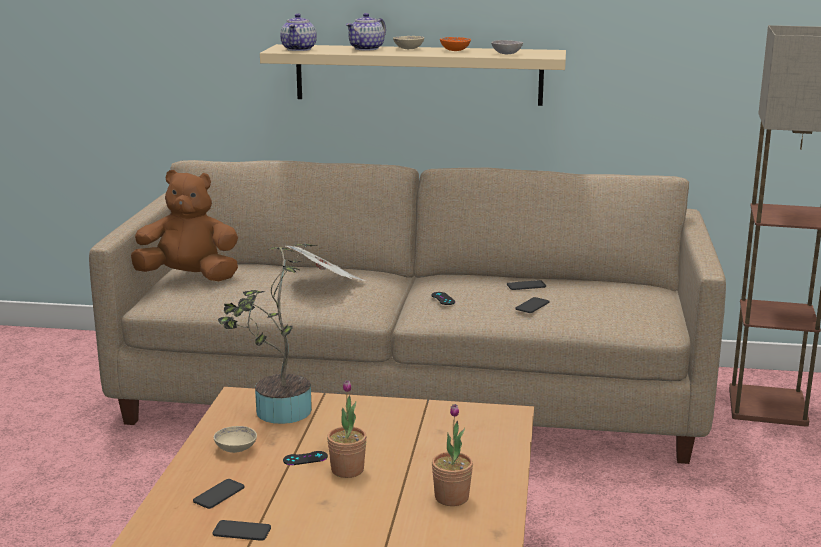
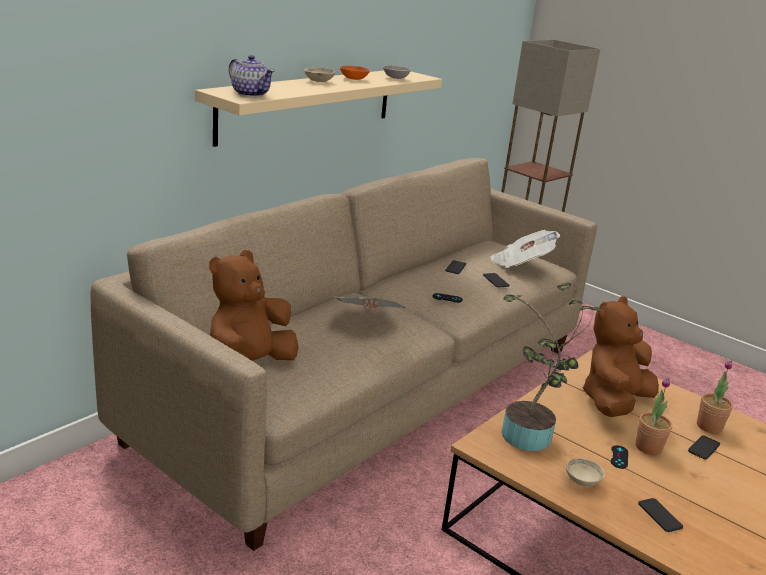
camera: 60 degrees left, 5 degrees up
phone [212,520,271,541] -> phone moved to [688,435,720,460]
teapot [346,13,386,51] -> none
none -> newspaper [490,230,561,268]
none -> brown plush toy [583,296,659,417]

